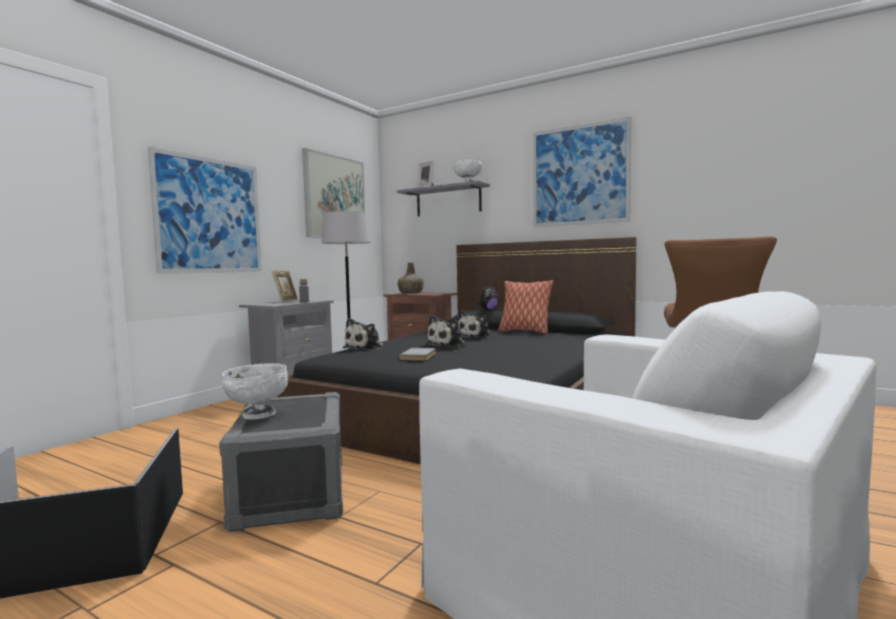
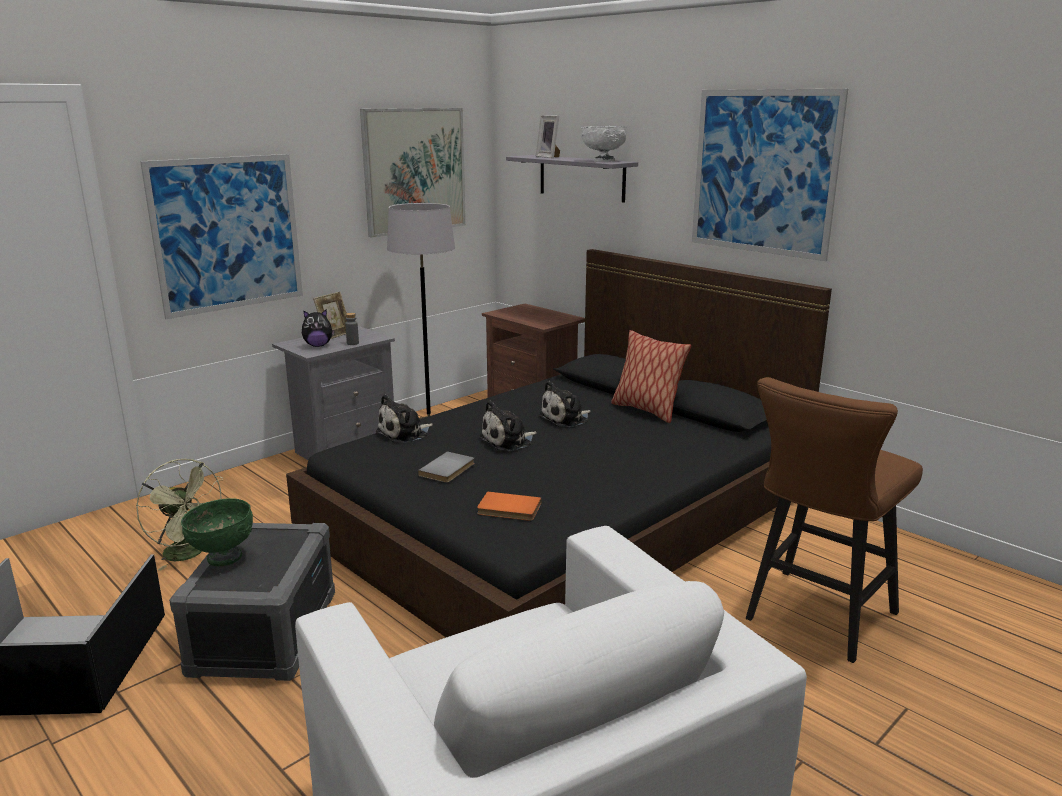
camera: 15 degrees right, 15 degrees up
white bowl [222,363,288,420] -> green bowl [181,498,253,566]
green bottle [398,263,424,294] -> none
plush toy [478,285,499,311] -> plush toy moved to [302,310,335,347]
none -> green fan [136,459,223,571]
none -> orange book [477,492,541,521]

